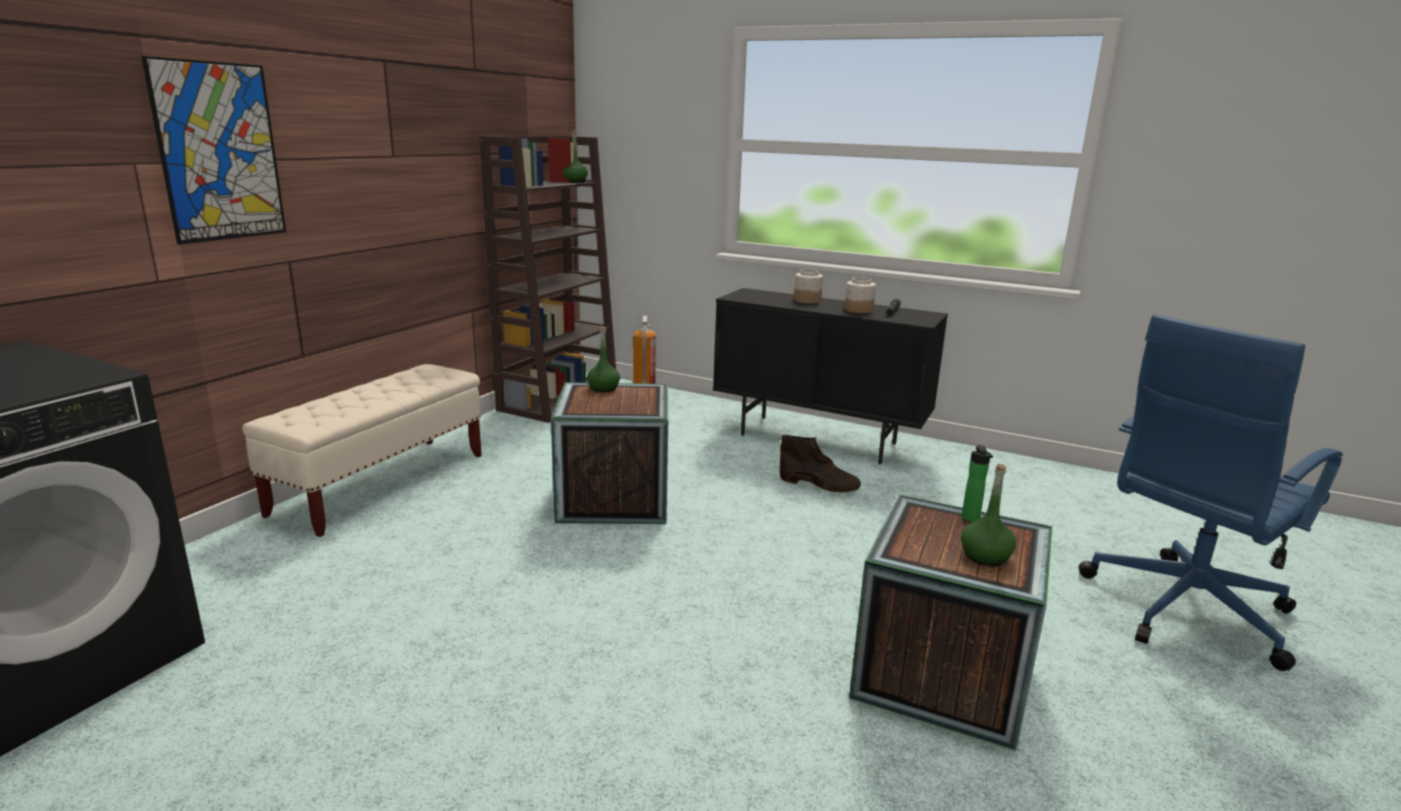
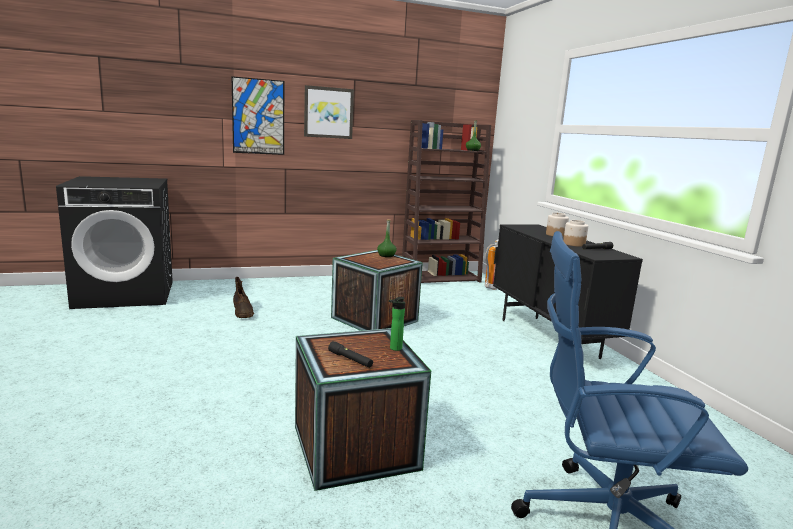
camera: 45 degrees right, 5 degrees down
beige bench [242,364,482,537] -> none
brown boot [780,435,861,492] -> brown boot moved to [233,277,254,318]
green bottle [961,464,1016,566] -> black flashlight [328,341,373,368]
none -> picture [304,85,354,139]

